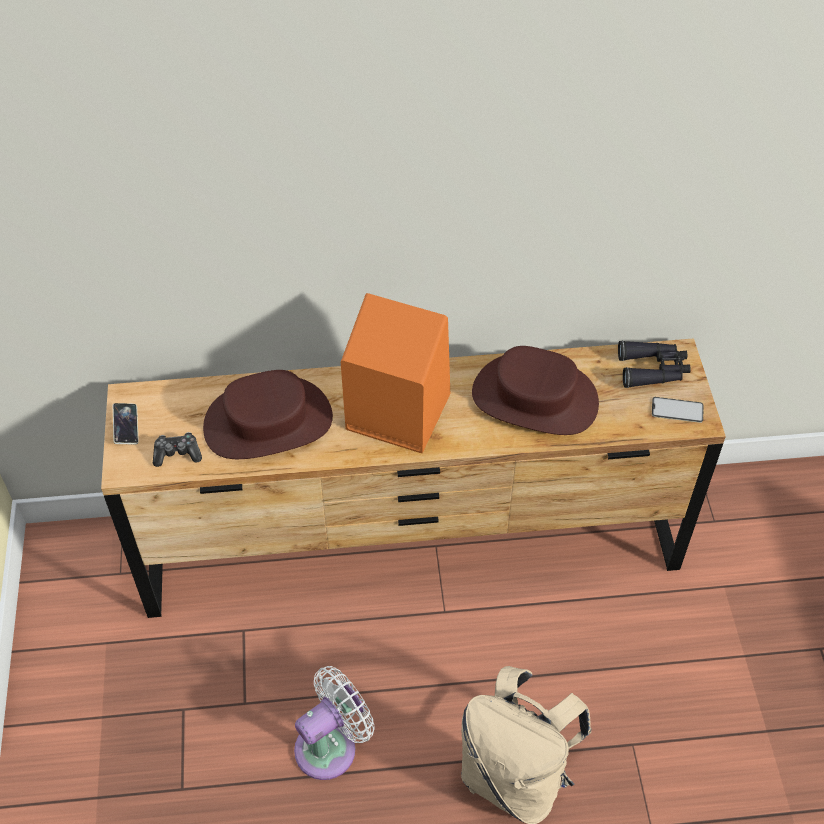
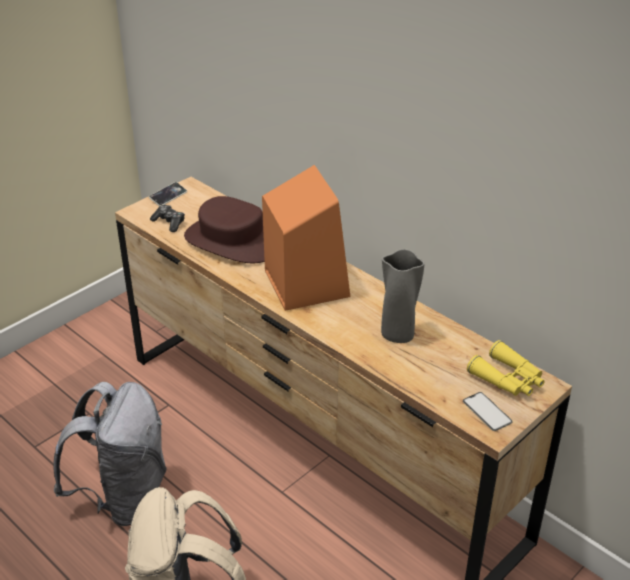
camera: 50 degrees right, 15 degrees down
white fan [294,666,375,780] -> grey backpack [53,382,167,526]
brown hat [472,346,599,435] -> grey vase [381,249,424,343]
black binoculars [618,341,691,388] -> yellow binoculars [467,340,545,396]

